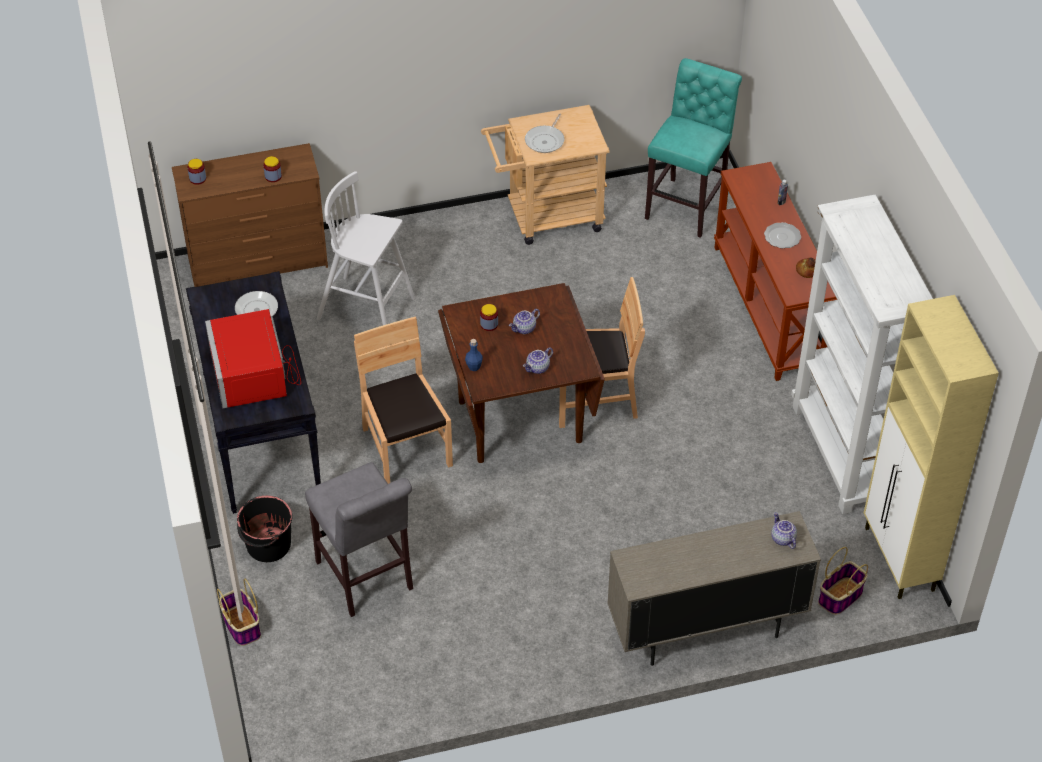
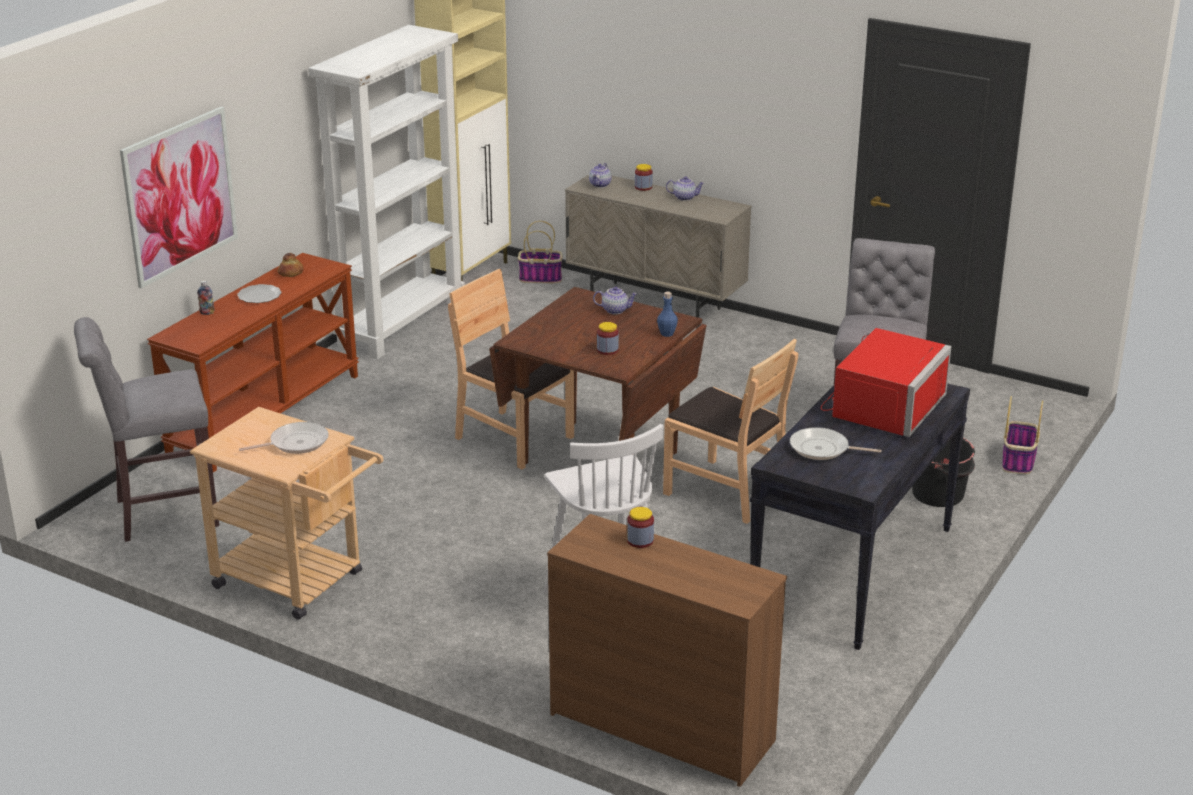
camera: 135 degrees left, 20 degrees down
jar [187,159,206,185] -> jar moved to [635,164,653,191]
brown chair [354,316,453,484] -> brown chair turned 75 degrees counterclockwise [663,339,798,524]
teapot [509,309,540,334] -> teapot moved to [666,176,704,201]
turquoise stool [645,58,742,238] -> grey stool [74,317,219,542]
none -> picture [120,107,238,289]

